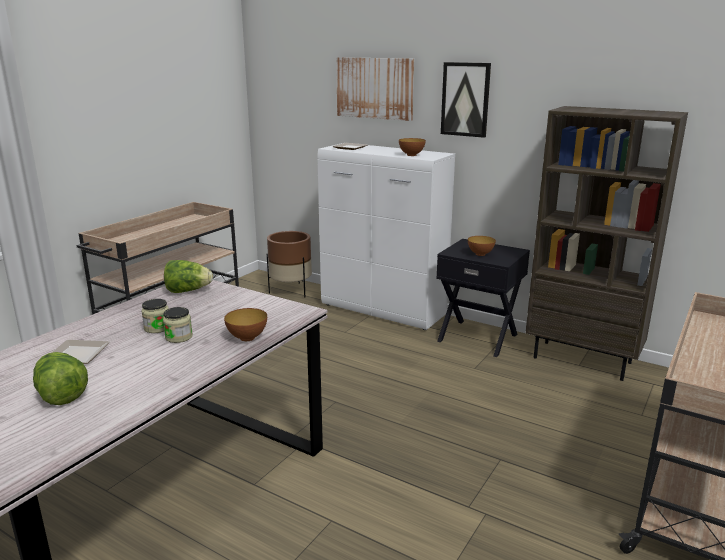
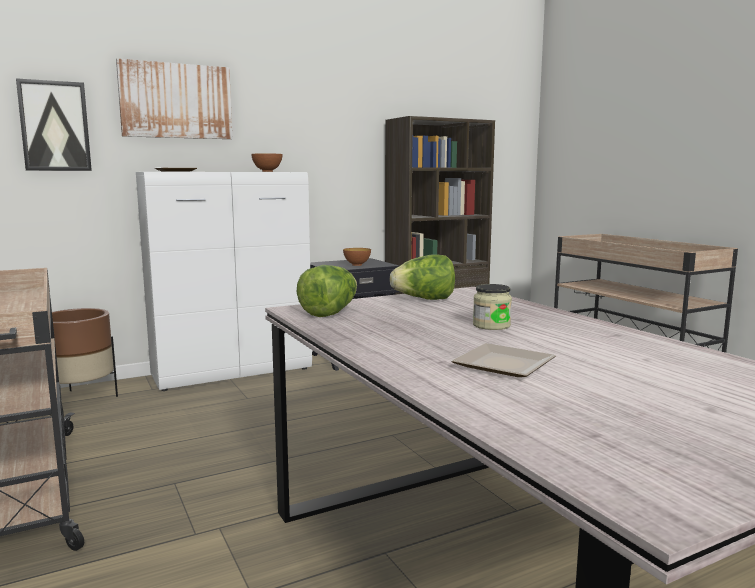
camera: 60 degrees left, 10 degrees down
lettuce [33,352,88,405] -> lettuce moved to [390,254,455,300]
jar [142,299,169,333] -> none
bowl [224,308,267,341] -> none
picture [441,62,491,138] -> picture moved to [16,78,92,171]

